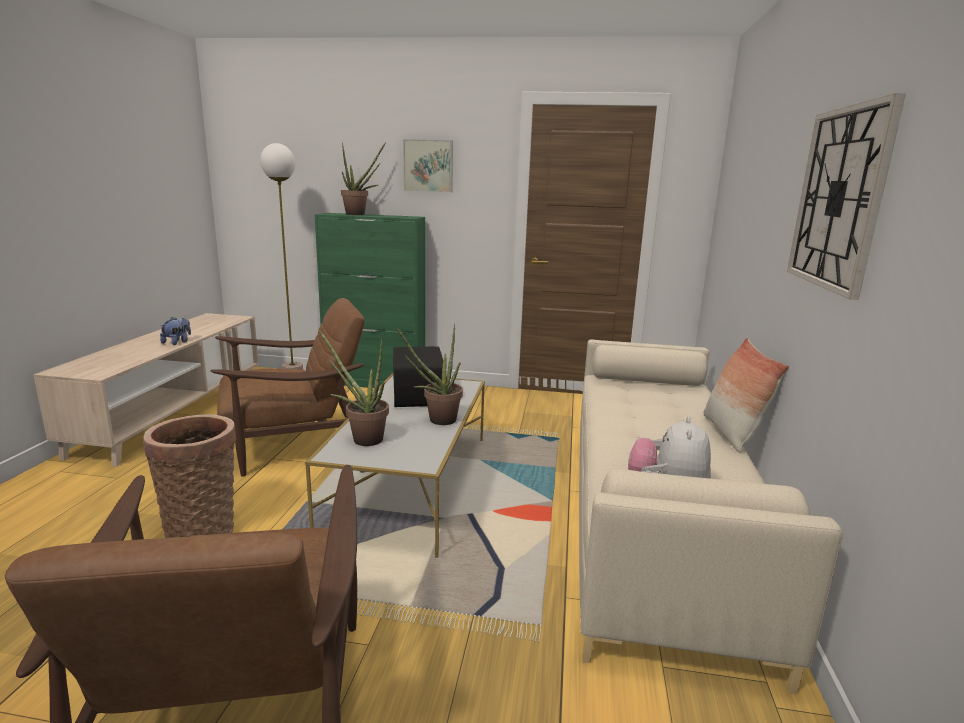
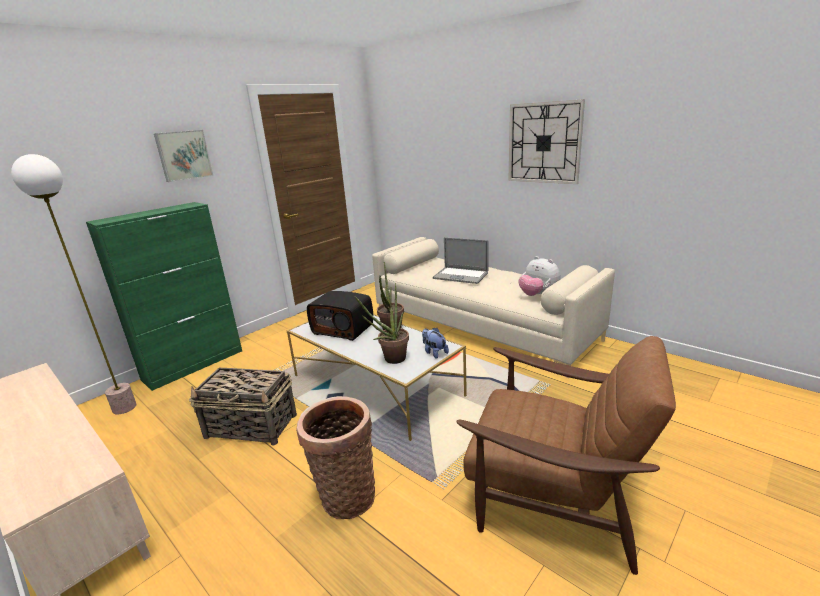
camera: 55 degrees left, 5 degrees up
plush toy [160,317,191,345] -> plush toy moved to [422,328,449,359]
brown armchair [211,298,365,477] -> basket [189,368,297,446]
potted plant [341,142,386,215] -> none
pillow [703,338,789,452] -> none
none -> laptop [432,237,489,284]

